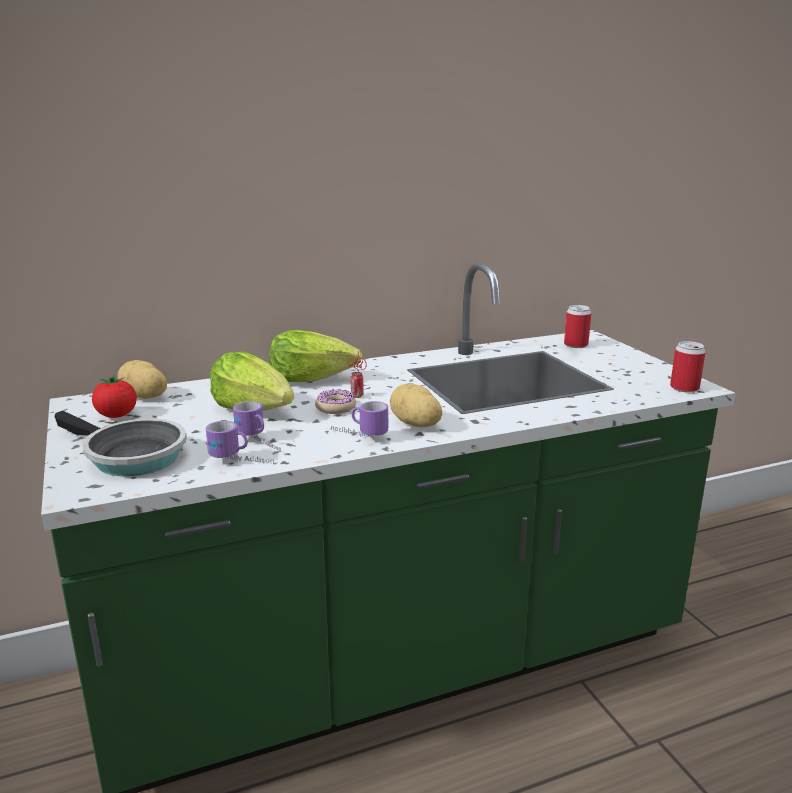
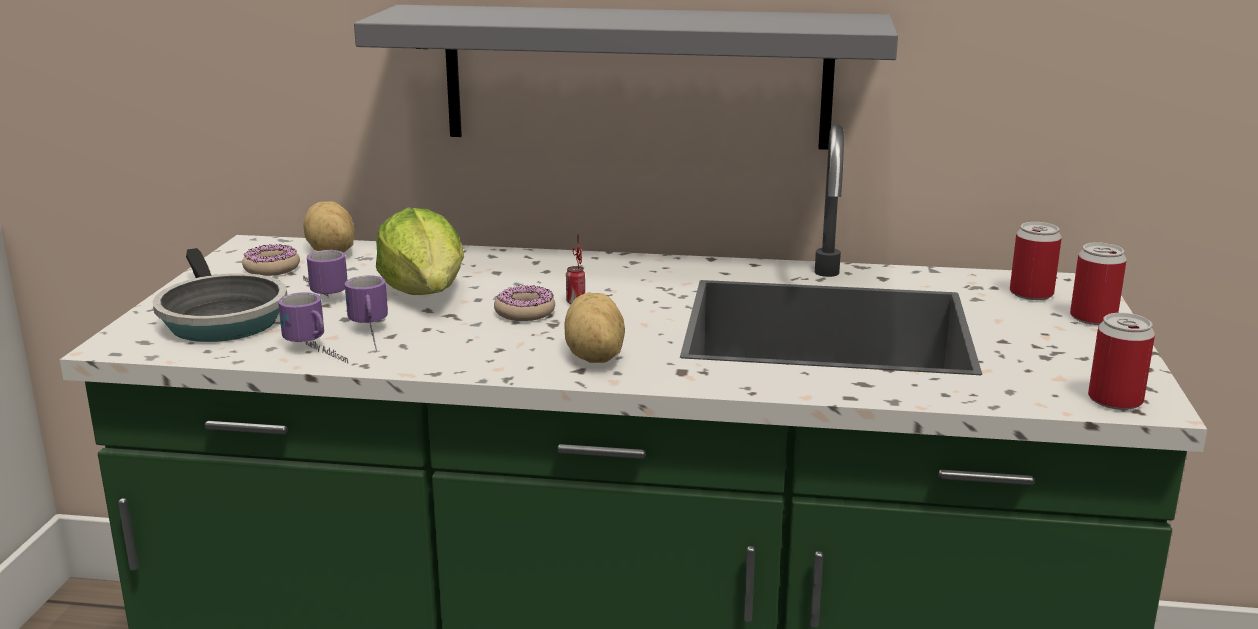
camera: 30 degrees right, 0 degrees up
tomato [92,376,137,418] -> donut [242,244,300,276]
lettuce [269,330,363,382] -> none
mug [331,401,388,438] -> mug moved to [303,250,347,298]
none -> grey shelf [354,5,898,150]
none -> can [1070,242,1127,325]

